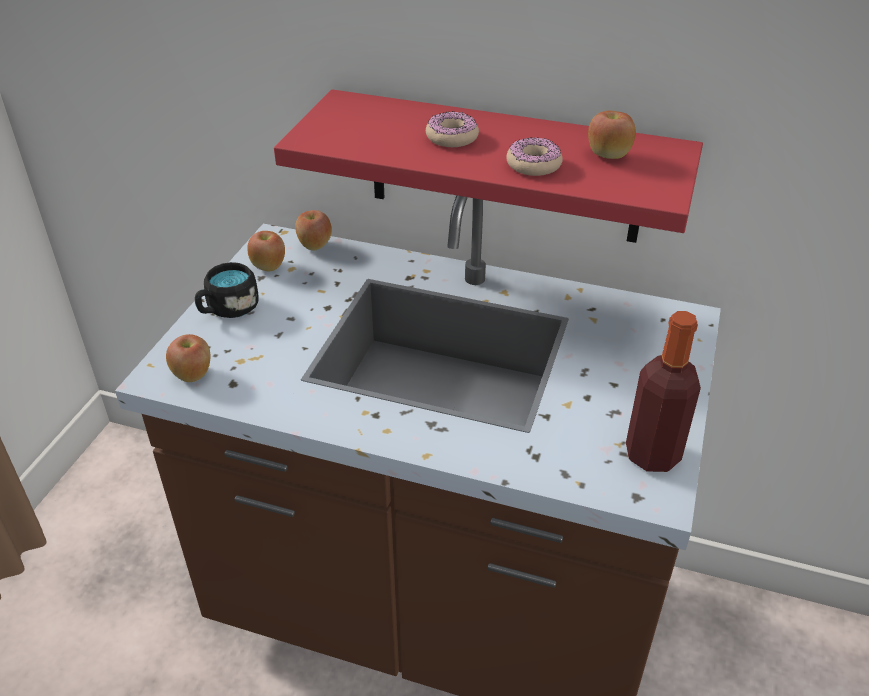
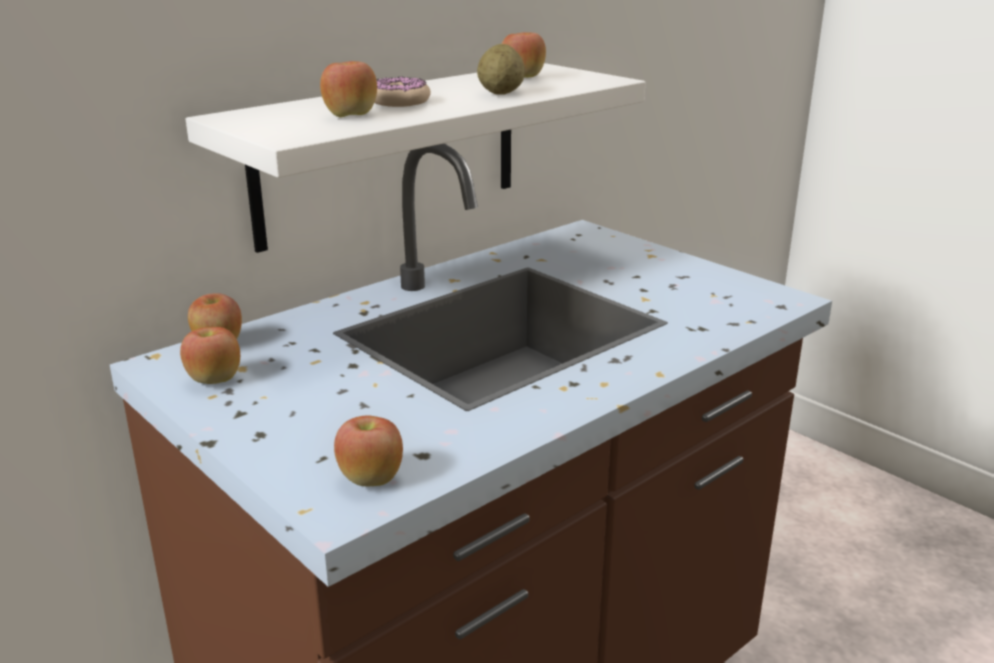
camera: 60 degrees left, 15 degrees down
black mug [195,262,259,318] -> none
red shelf [274,89,703,243] -> white shelf [186,63,645,253]
donut [506,137,563,176] -> potato [477,44,525,95]
bottle [626,311,701,472] -> none
none -> apple [320,61,377,117]

